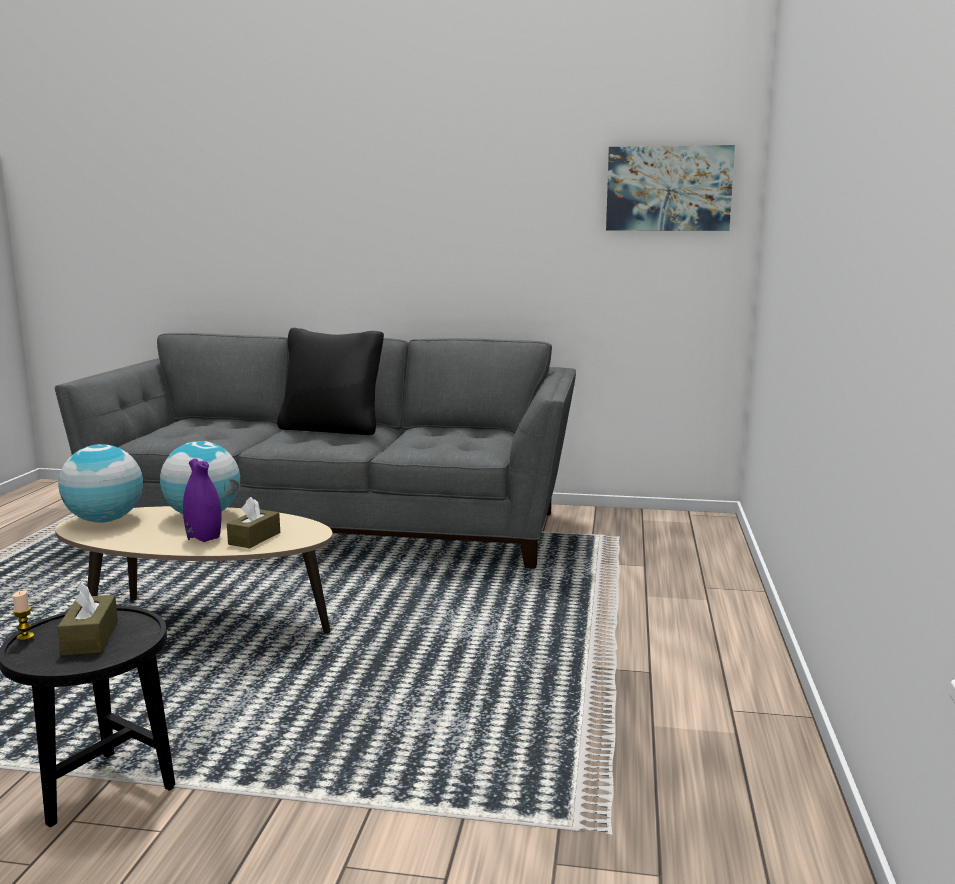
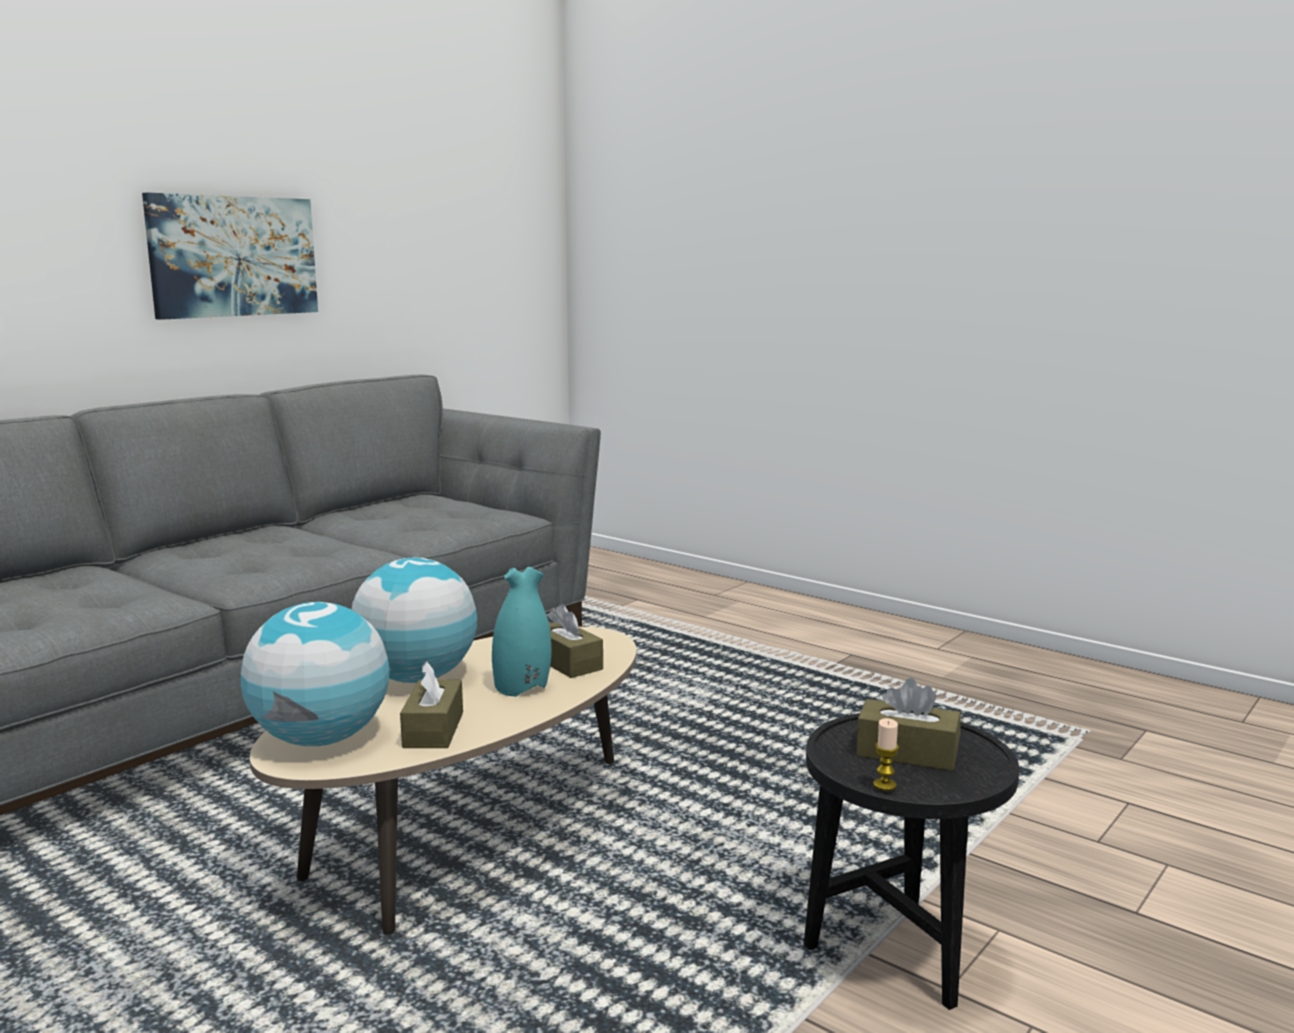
camera: 60 degrees left, 0 degrees up
purple vase [183,459,222,542] -> turquoise vase [492,567,551,697]
black pillow [277,328,384,435] -> none
picture [606,145,735,231] -> picture moved to [142,192,318,320]
none -> brown tissue box [400,661,463,748]

